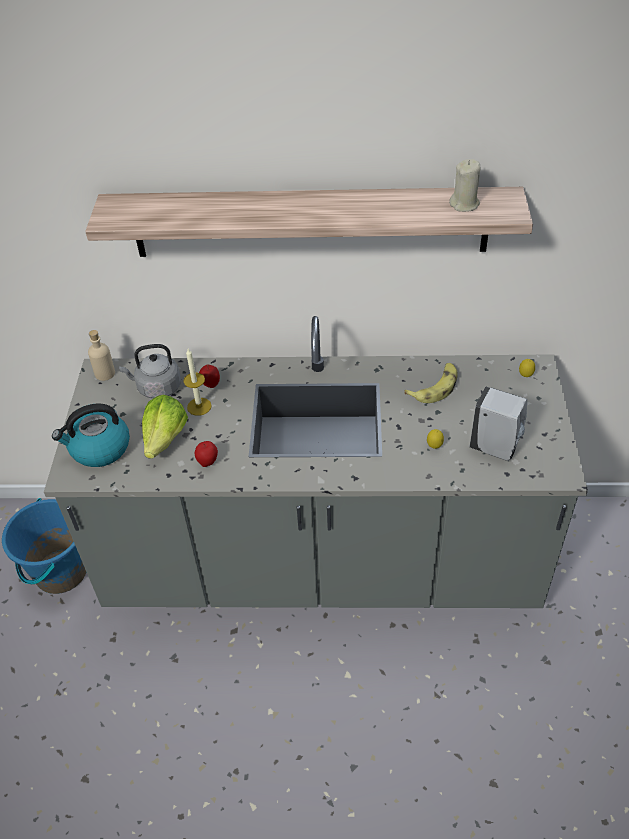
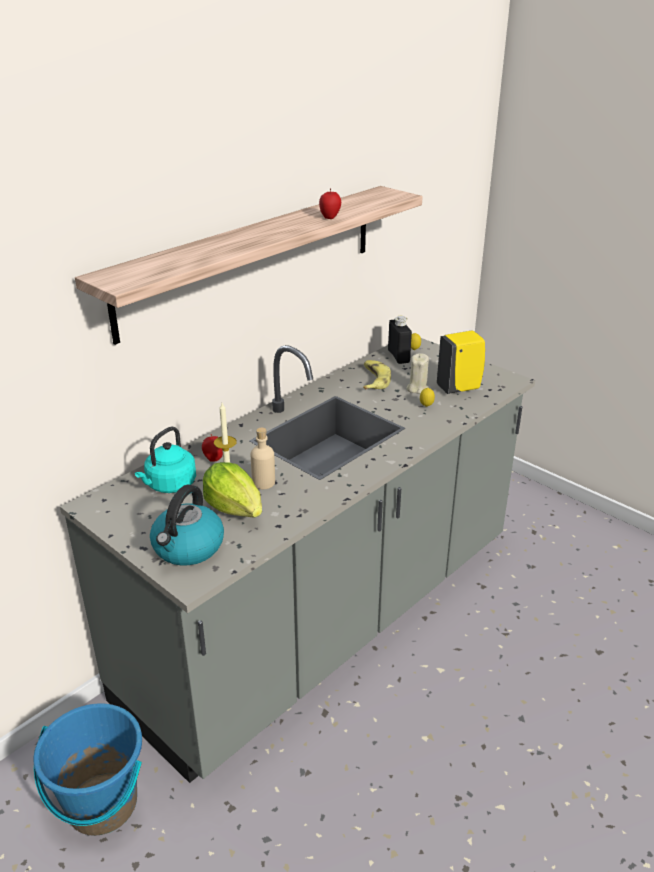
camera: 50 degrees left, 15 degrees down
beige bottle [88,330,115,381] -> beige bottle moved to [251,428,275,489]
grey kettle [119,344,181,399] -> turquoise kettle [135,427,196,493]
apple [195,441,218,467] -> apple moved to [319,189,341,219]
beige candle [449,159,480,212] -> beige candle moved to [407,353,429,394]
white soap dispenser [469,387,527,461] -> yellow soap dispenser [437,330,485,394]
none -> black bottle [388,316,412,364]

